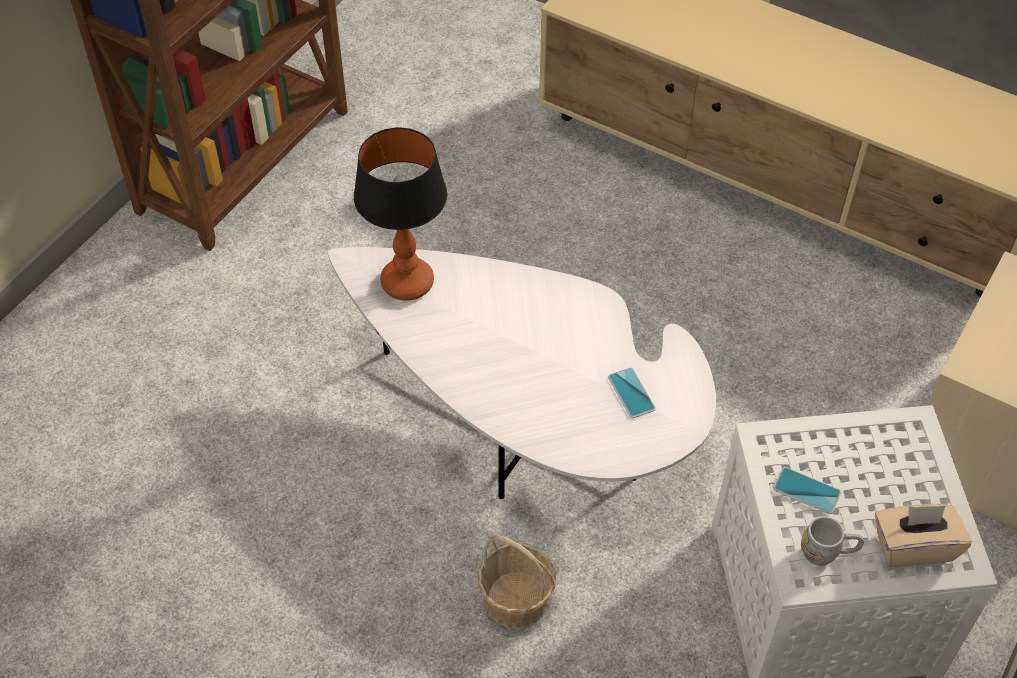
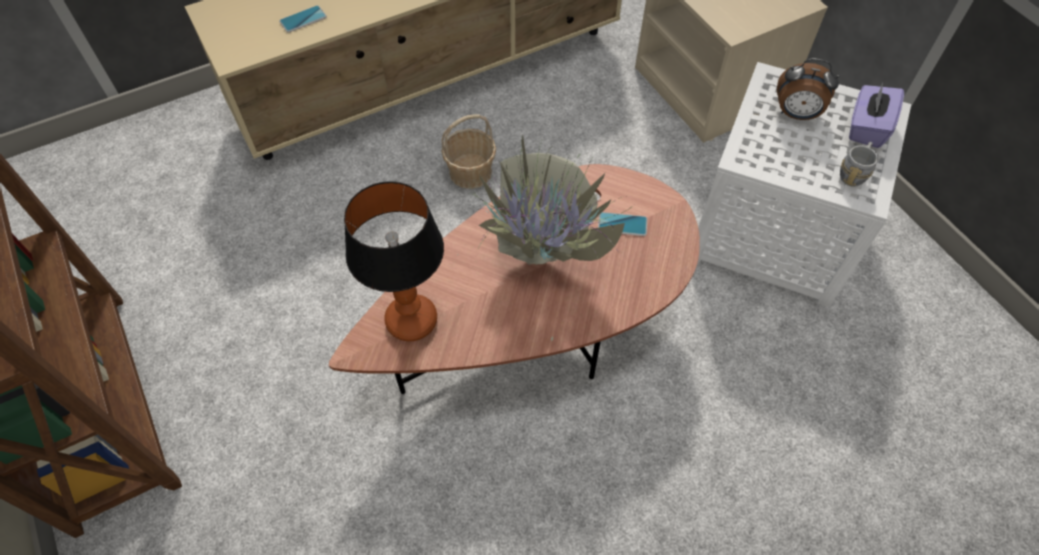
camera: 60 degrees left, 5 degrees up
white coffee table [328,247,716,499] -> brown coffee table [329,164,700,394]
basket [478,535,556,629] -> basket moved to [441,114,496,189]
phone [773,467,841,514] -> phone moved to [279,5,327,33]
beige tissue box [875,504,972,567] -> purple tissue box [849,82,904,148]
none -> potted plant [458,135,634,341]
none -> alarm clock [777,58,839,120]

